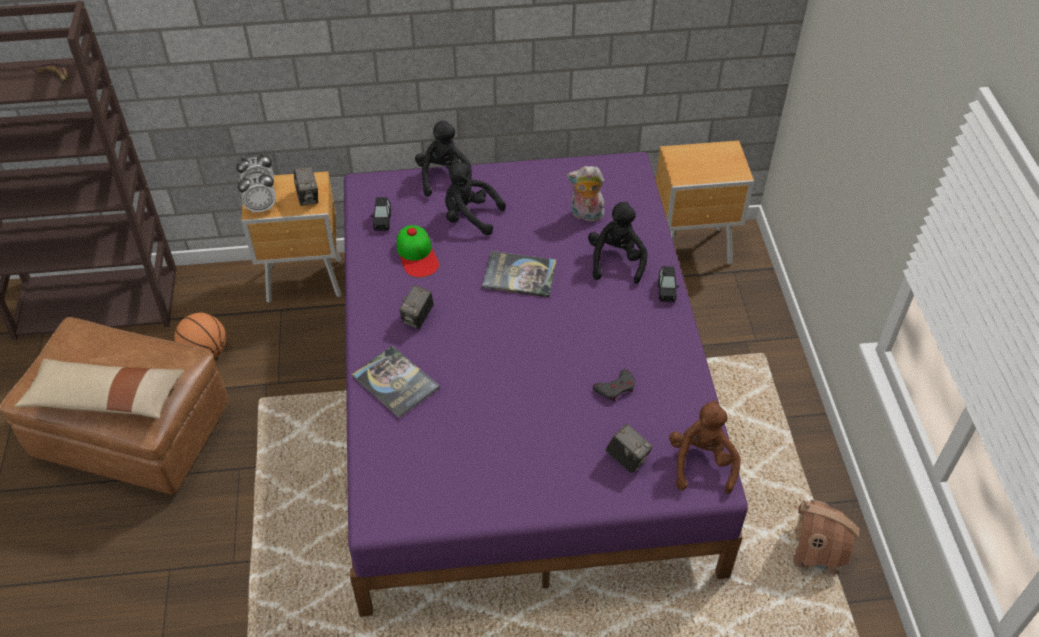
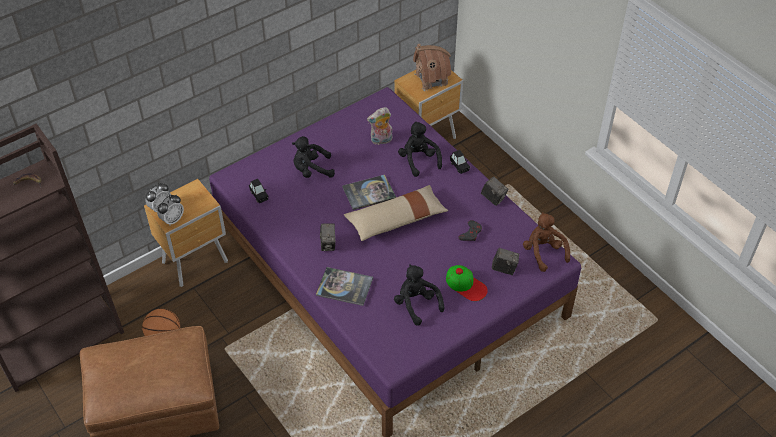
camera: 30 degrees left, 0 degrees up
beige pillow [15,359,184,418] -> beige pillow moved to [344,185,448,241]
camera [294,166,318,206] -> camera moved to [481,177,509,206]
cap [397,225,439,278] -> cap moved to [446,265,488,301]
black plush toy [415,121,472,197] -> black plush toy moved to [394,264,444,326]
toy house [793,500,859,574] -> toy house moved to [413,44,451,91]

